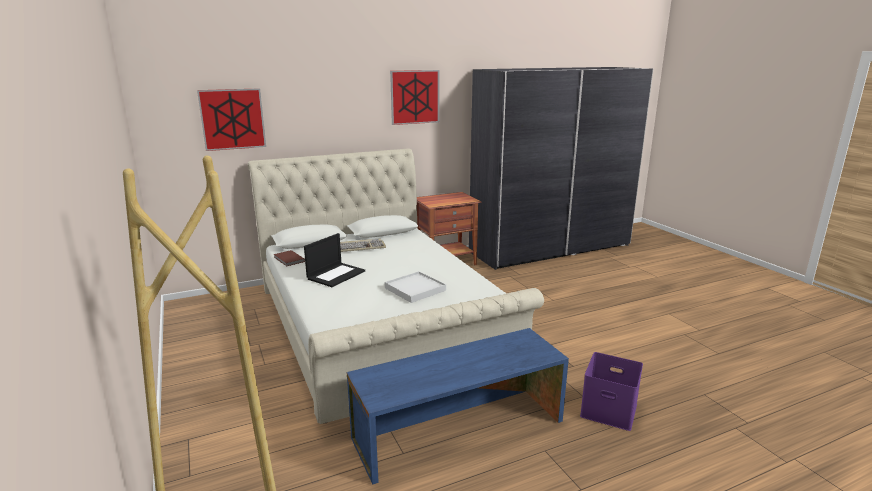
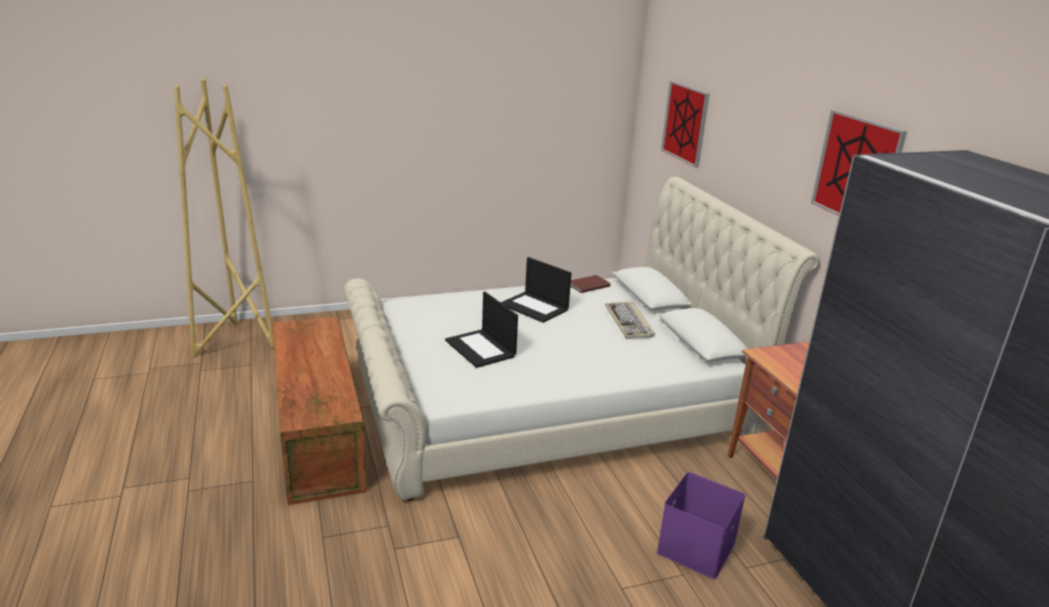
camera: 95 degrees right, 5 degrees up
blue bench [347,328,569,485] -> brown bench [272,316,366,505]
white tray [385,271,446,303] -> laptop [445,292,518,368]
purple storage box [580,352,643,431] -> purple storage box moved to [657,472,746,579]

